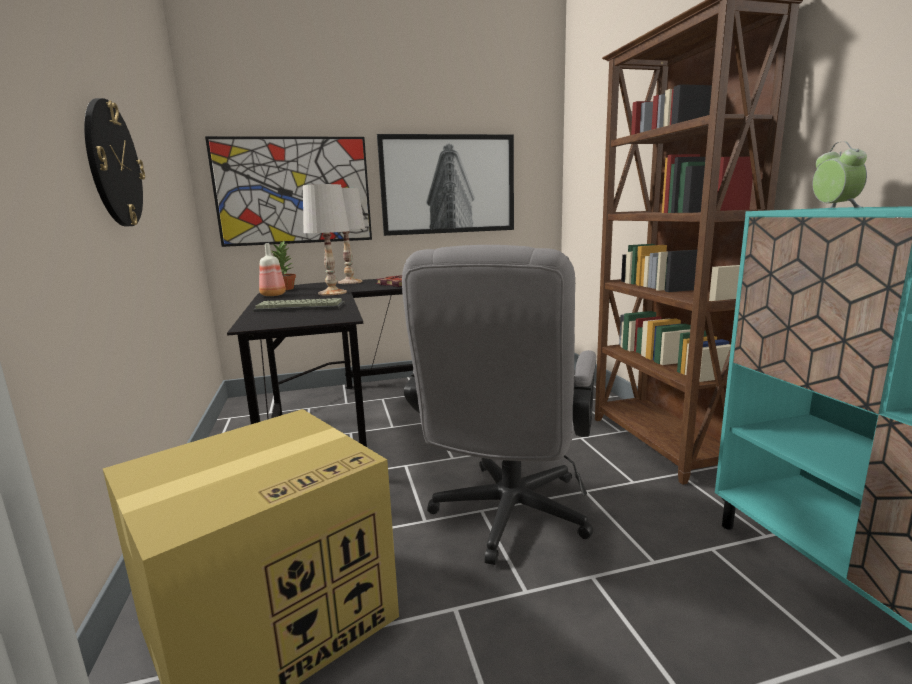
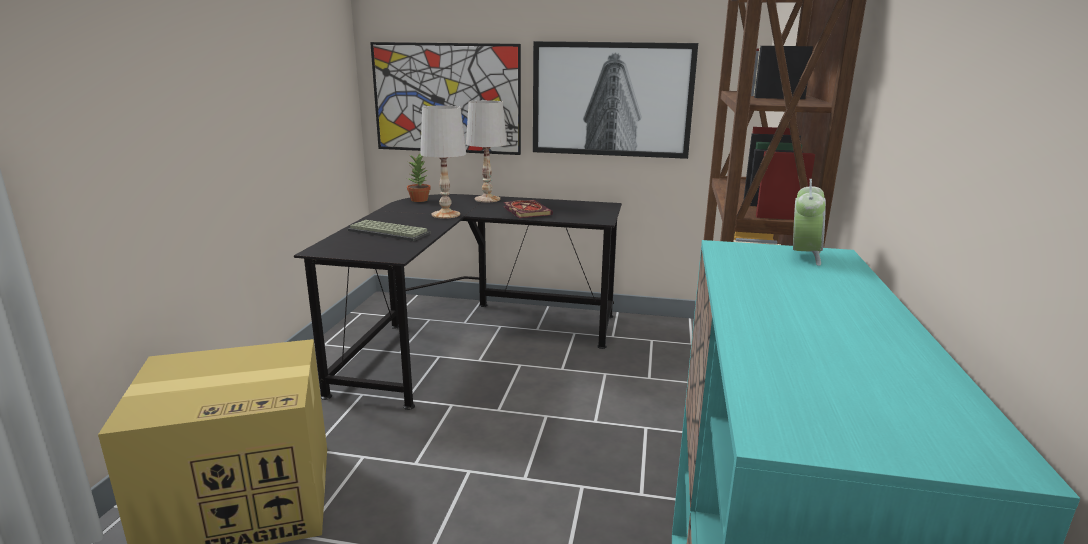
camera: 25 degrees right, 5 degrees up
wall clock [84,98,145,226] -> none
bottle [259,243,286,296] -> none
grey office chair [402,245,596,565] -> none

